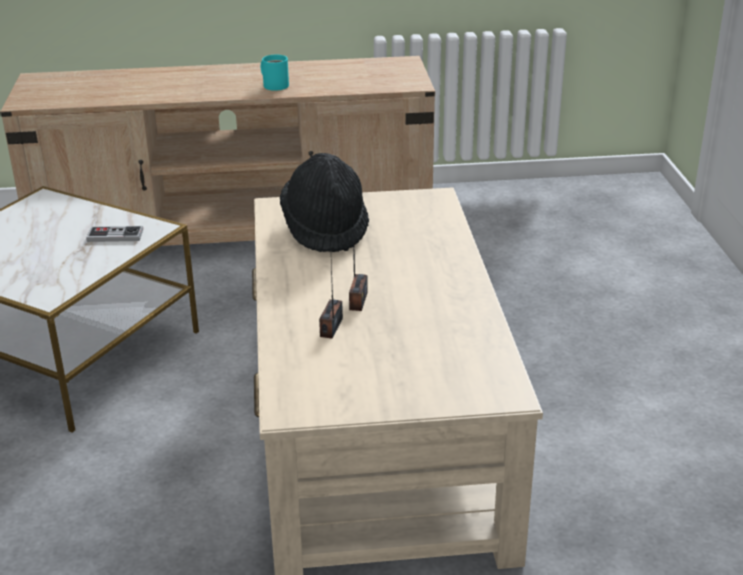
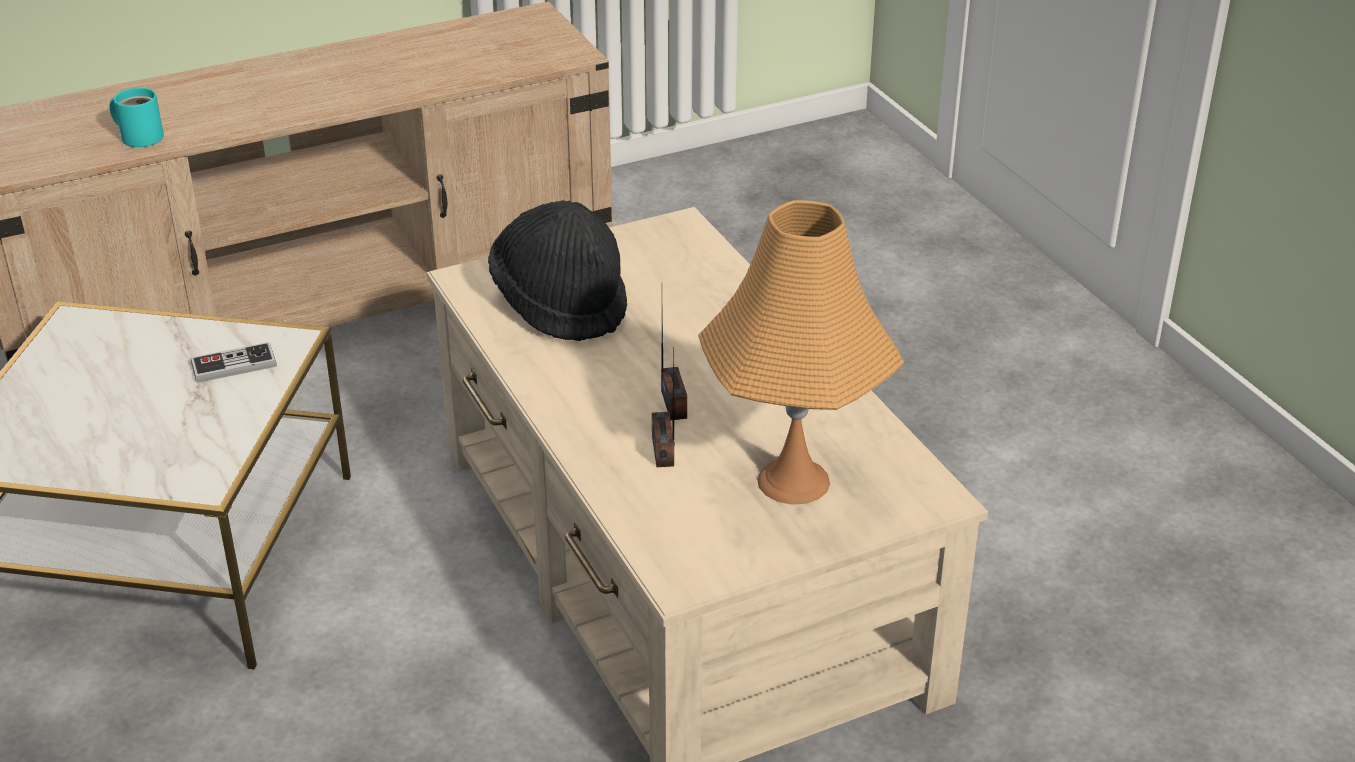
camera: 20 degrees left, 5 degrees up
turquoise mug [261,55,289,91] -> turquoise mug moved to [110,88,164,147]
none -> orange table lamp [698,200,904,505]

